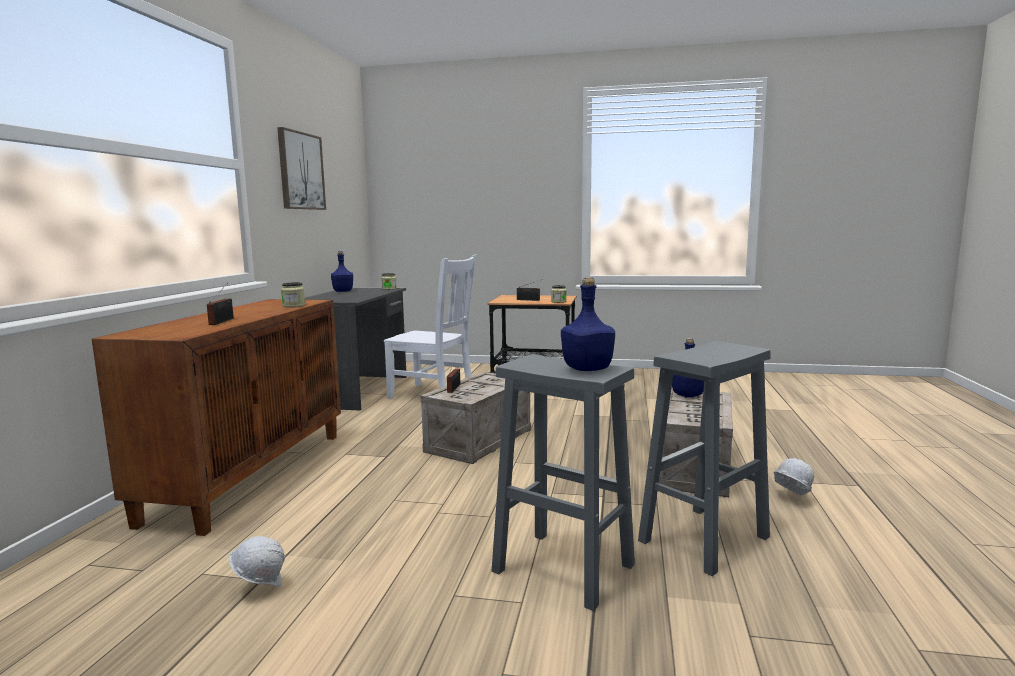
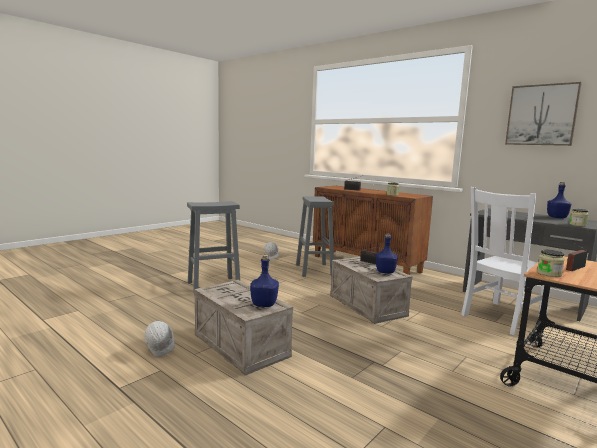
camera: 120 degrees right, 0 degrees up
blue bottle [561,277,615,371] -> blue bottle moved to [376,234,398,273]
grey stool [638,341,771,576] -> grey stool moved to [296,196,334,277]

